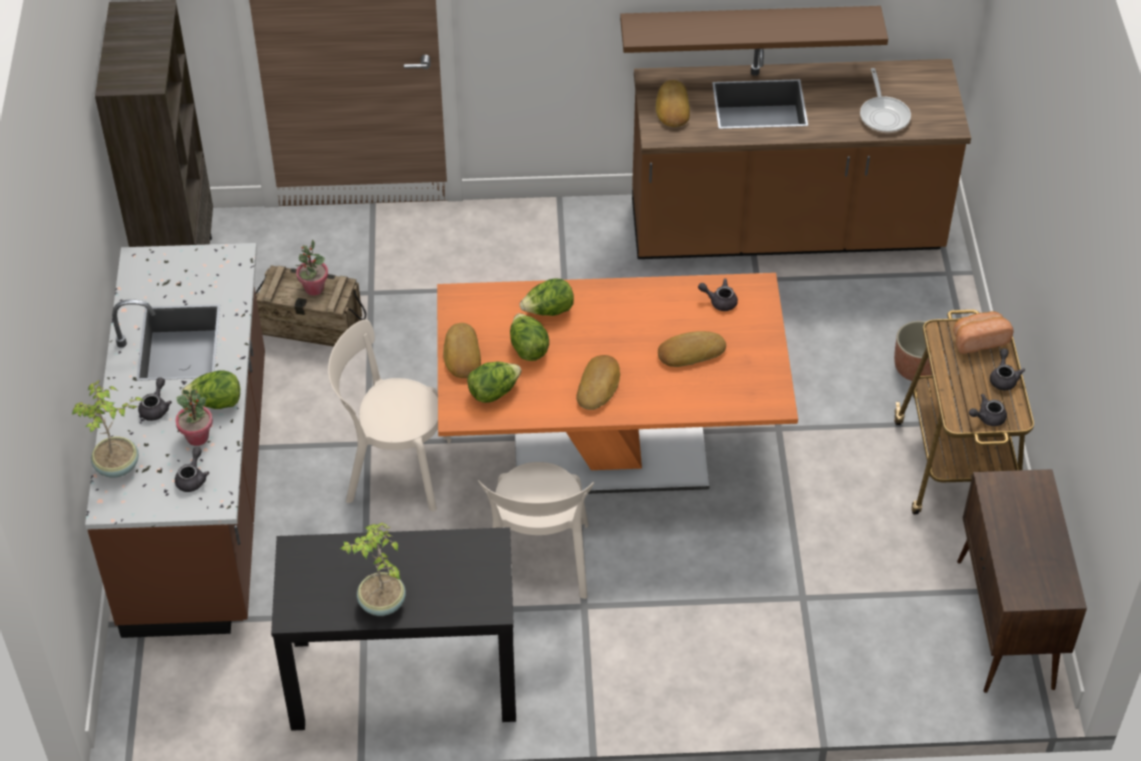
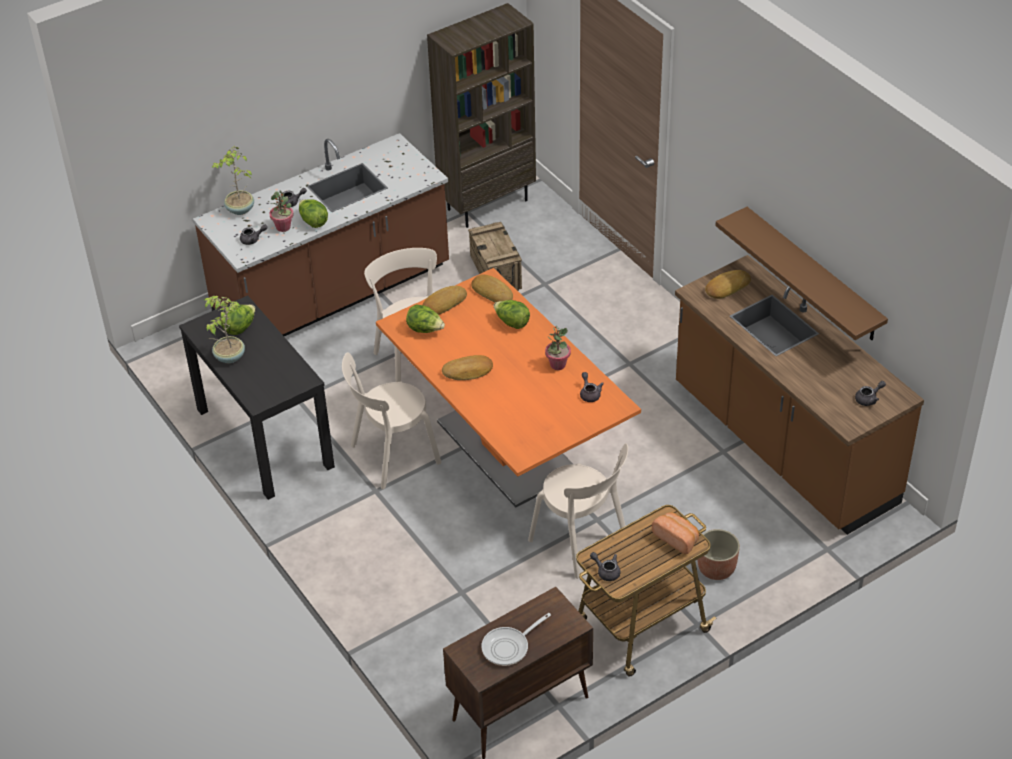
camera: 60 degrees right, 5 degrees down
potted plant [295,240,328,296] -> potted plant moved to [545,326,571,370]
lettuce [510,313,549,361] -> lettuce moved to [220,305,256,335]
bread [658,331,726,367] -> bread moved to [471,274,513,302]
frying pan [860,68,911,133] -> frying pan moved to [481,613,551,666]
grey teapot [990,348,1025,391] -> grey teapot moved to [855,381,886,406]
none -> beige chair [528,443,628,579]

